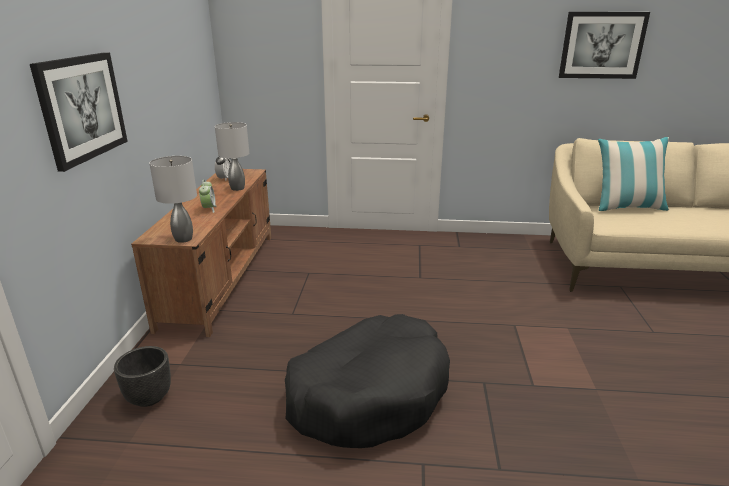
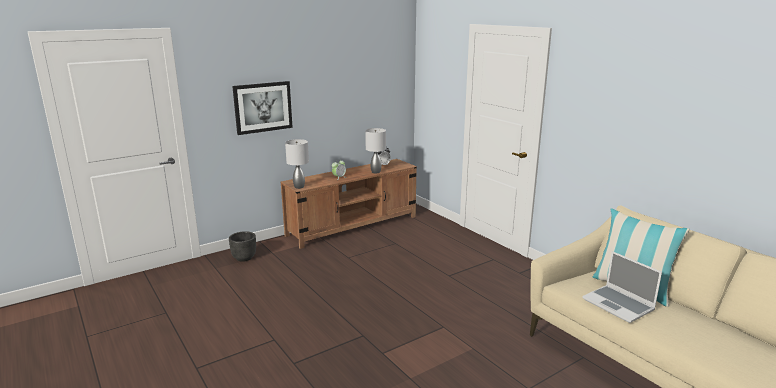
camera: 50 degrees right, 5 degrees down
black dog bed [285,314,450,448] -> none
picture [559,12,650,79] -> none
none -> laptop [582,251,662,323]

